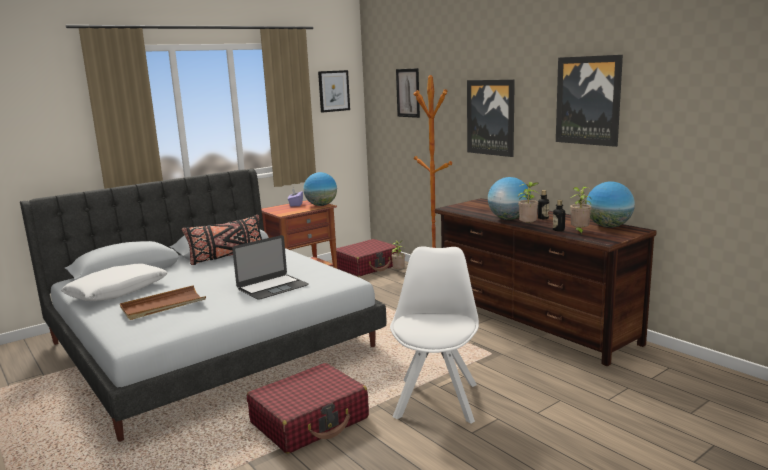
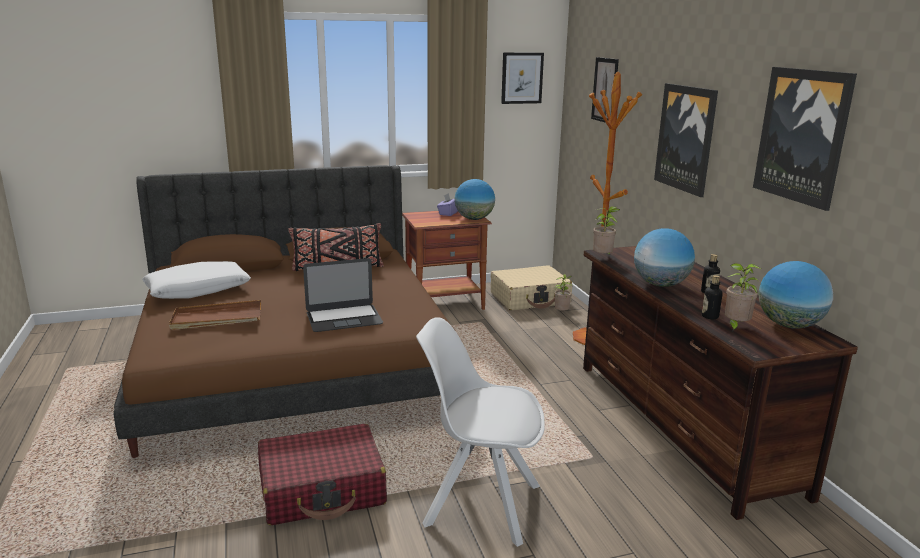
camera: 20 degrees right, 5 degrees up
grey bed [20,169,386,442] -> brown bed [114,165,455,458]
red suitcase [336,239,399,277] -> beige suitcase [491,265,572,310]
white chair [390,246,479,424] -> white chair turned 105 degrees counterclockwise [416,317,545,547]
potted plant [518,182,539,224] -> potted plant moved to [593,206,620,254]

